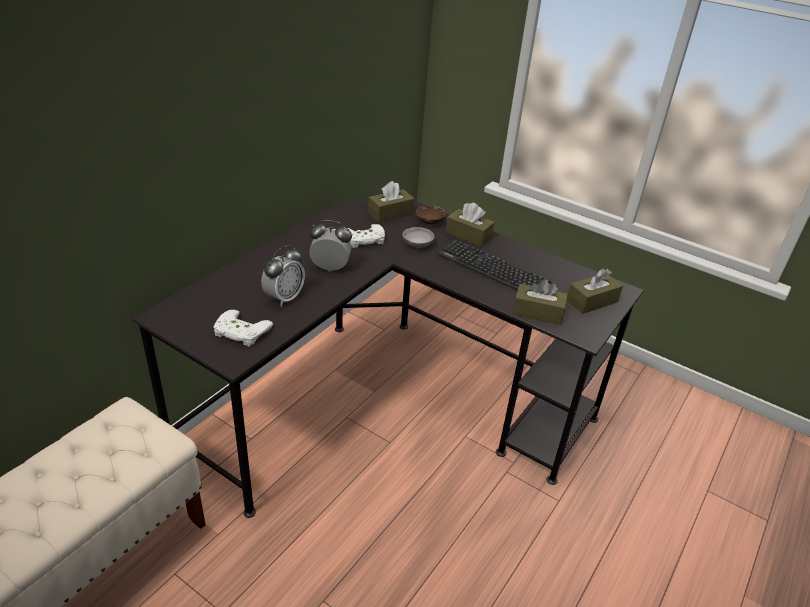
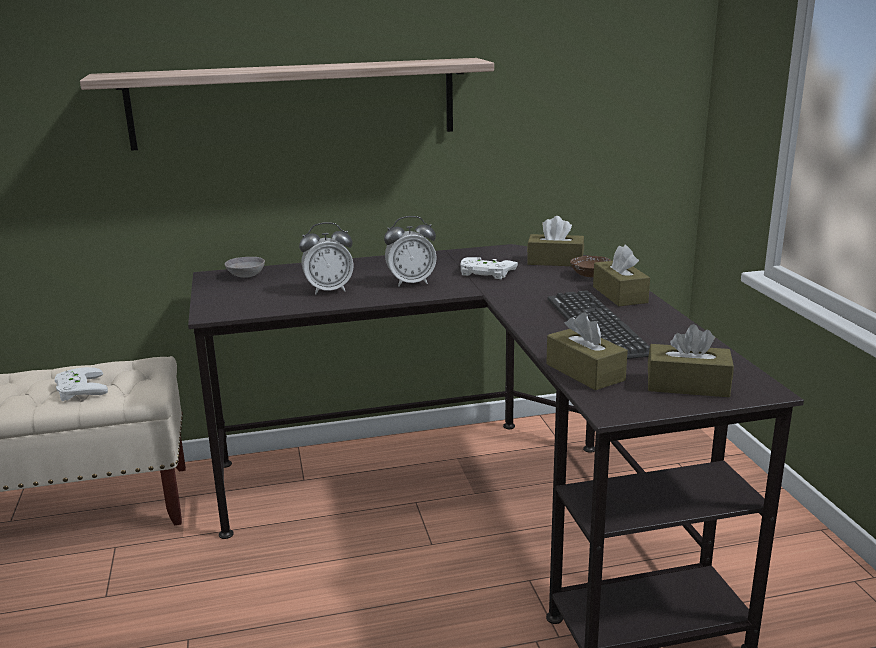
camera: 45 degrees right, 15 degrees down
white game controller [214,310,273,347] -> white game controller moved to [55,367,108,401]
alarm clock [309,220,352,271] -> alarm clock turned 120 degrees clockwise [384,216,437,287]
grey bowl [402,227,434,248] -> grey bowl moved to [224,257,265,278]
none -> shelf [80,58,494,151]

